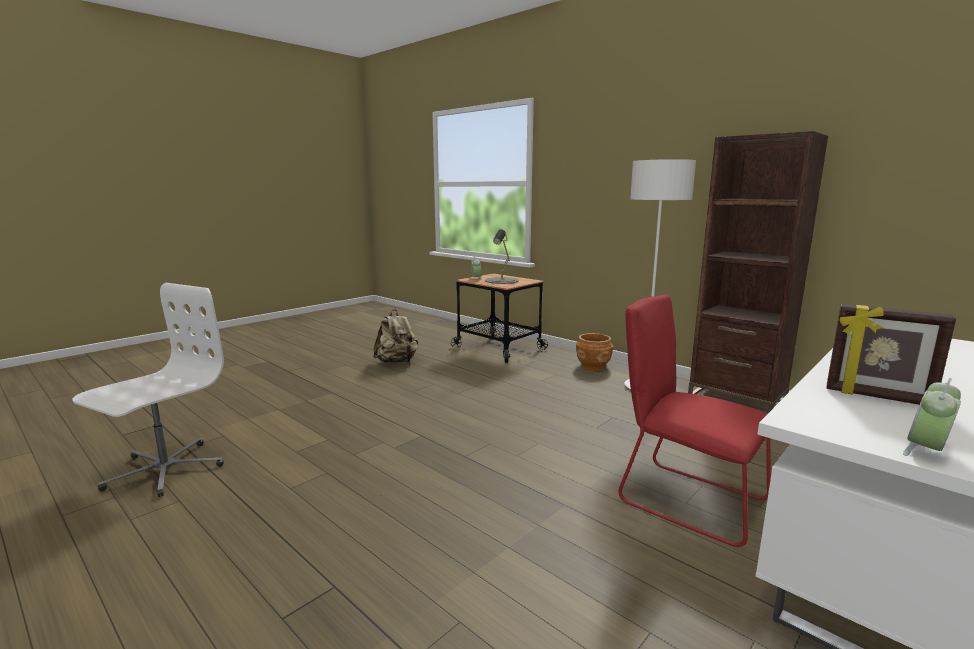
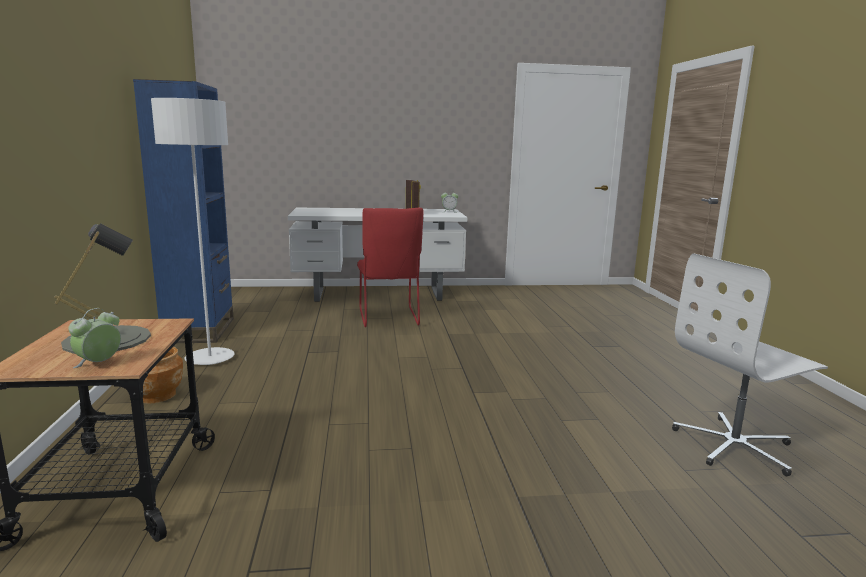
camera: 140 degrees left, 0 degrees up
beige backpack [373,309,418,363] -> none
brown bookcase [688,131,828,413] -> blue bookcase [133,79,234,343]

